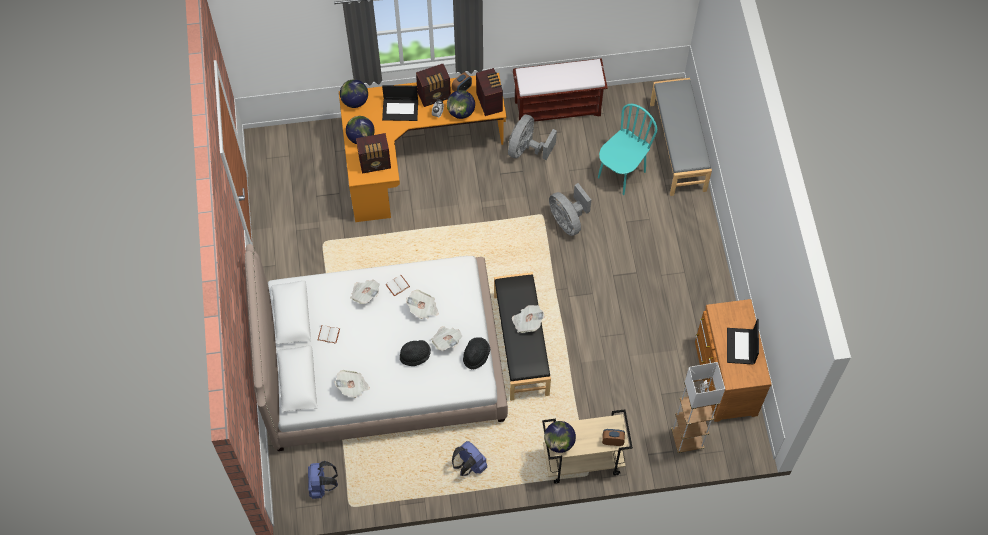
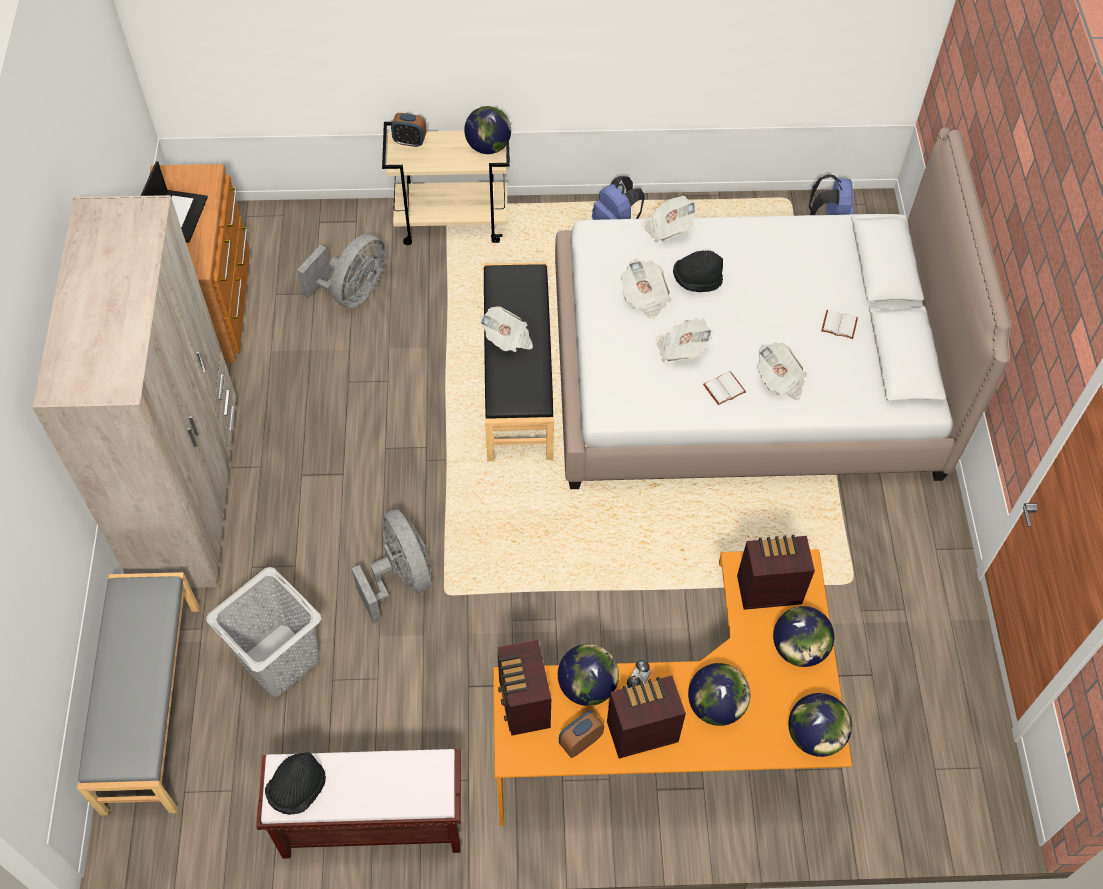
camera: 175 degrees left, 5 degrees down
newspaper [334,370,370,398] -> newspaper moved to [642,196,698,242]
laptop [382,85,418,121] -> globe [688,663,750,726]
black hat [463,337,490,370] -> black hat moved to [265,752,326,815]
grey fan [508,115,557,160] -> grey fan moved to [297,234,386,308]
turquoise chair [598,104,657,195] -> grey laundry basket [206,567,321,697]
white floor lamp [671,362,725,453] -> none
none -> beige wardrobe [32,195,237,588]

